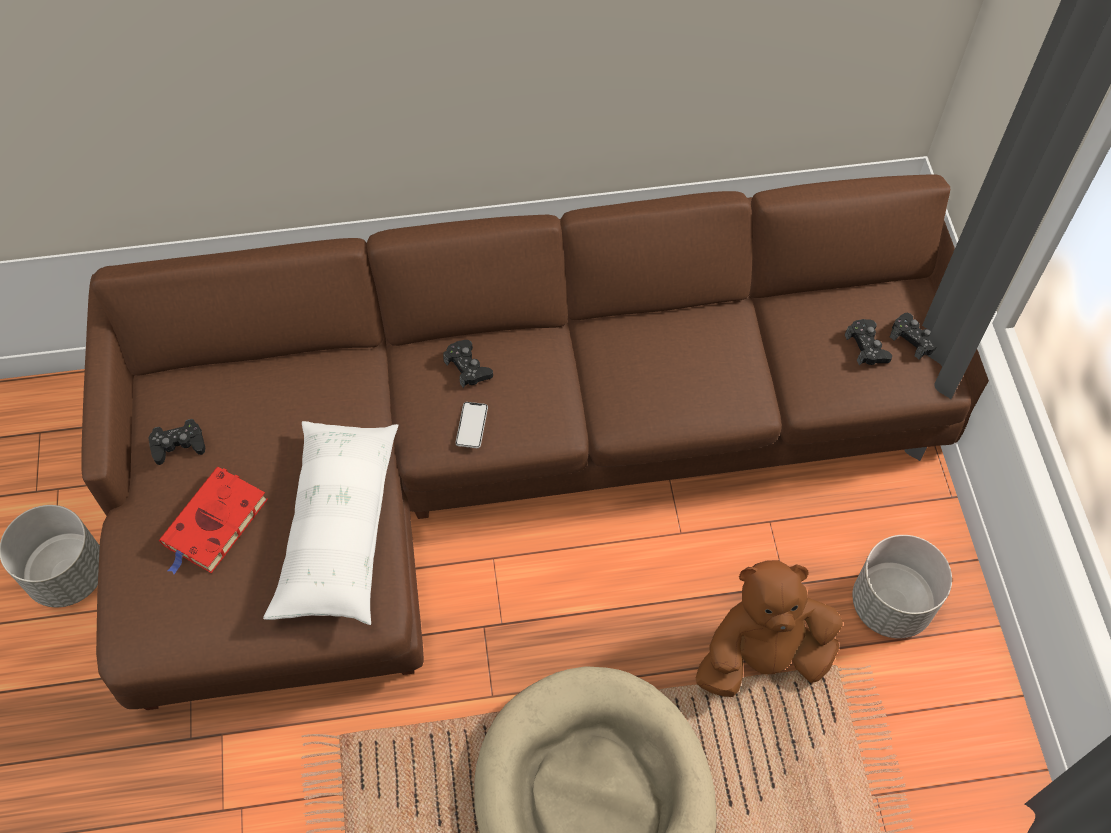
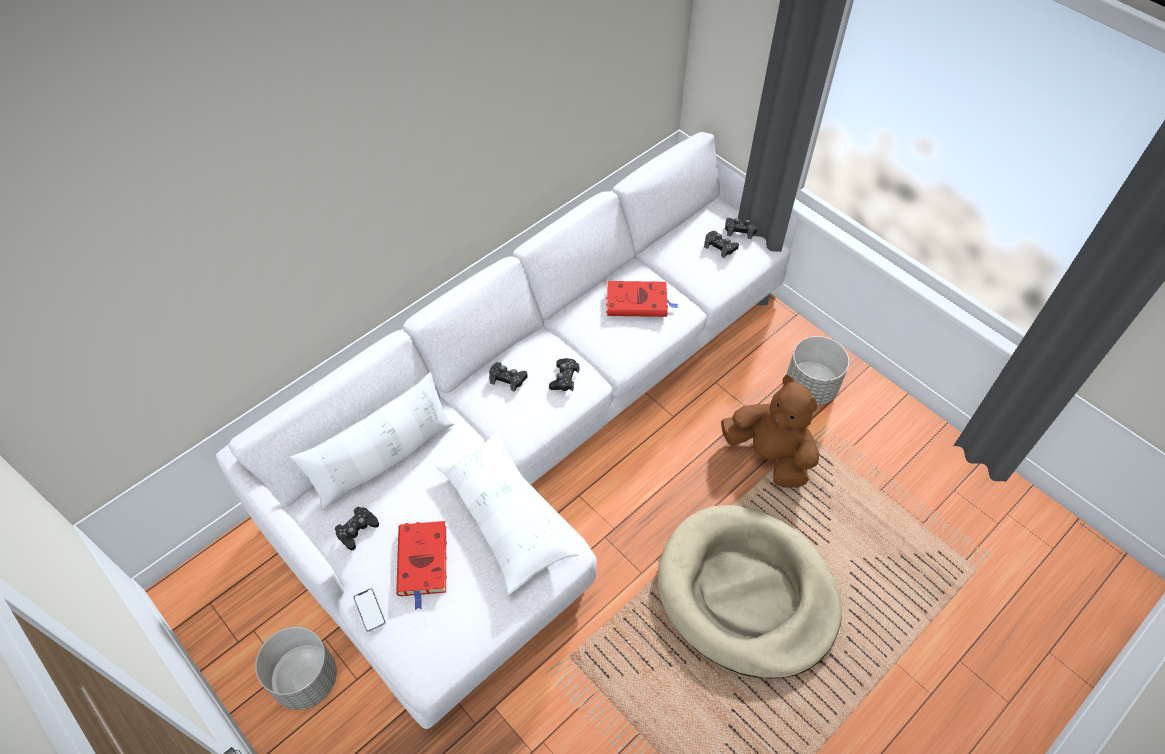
camera: 35 degrees left, 5 degrees down
brown sofa [81,175,989,710] -> white sofa [216,132,799,729]
phone [455,402,488,448] -> phone moved to [353,588,386,632]
brown plush toy [696,560,843,697] -> brown plush toy turned 90 degrees clockwise [721,375,819,488]
none -> white pillow [290,372,454,511]
none -> black game controller [549,358,579,391]
none -> red book [606,281,679,317]

